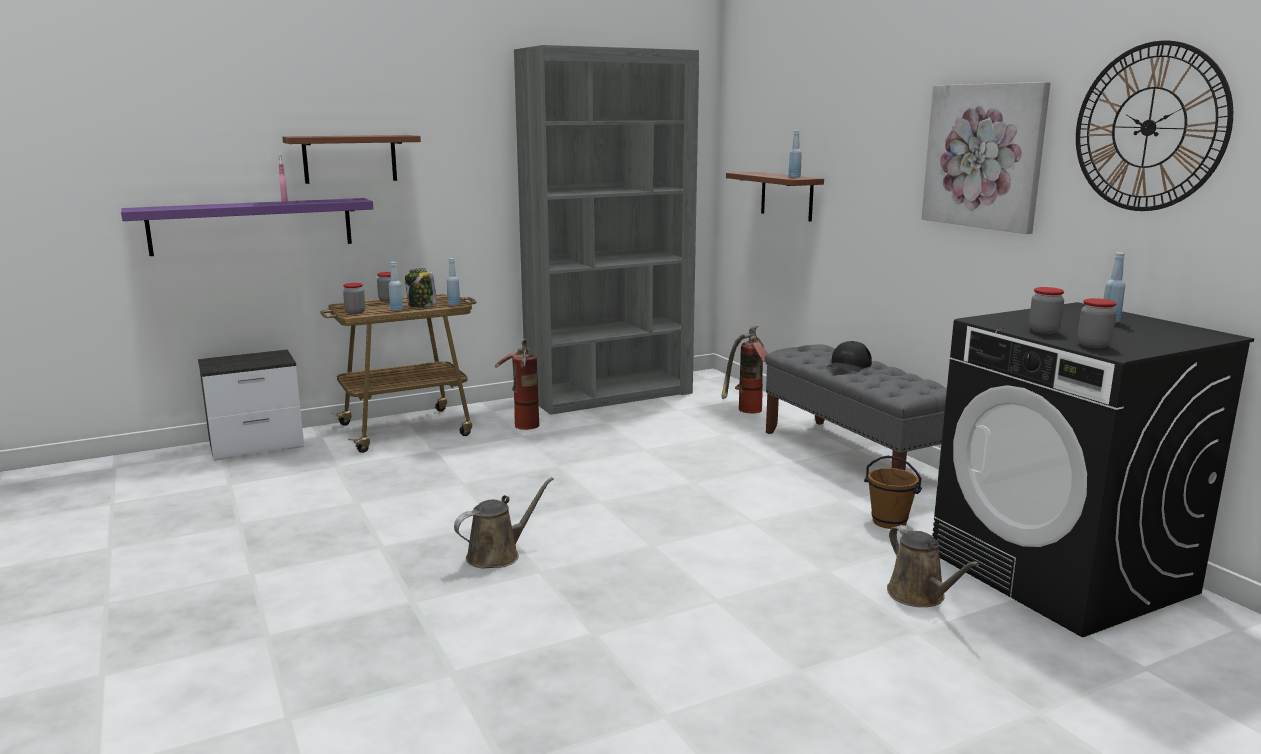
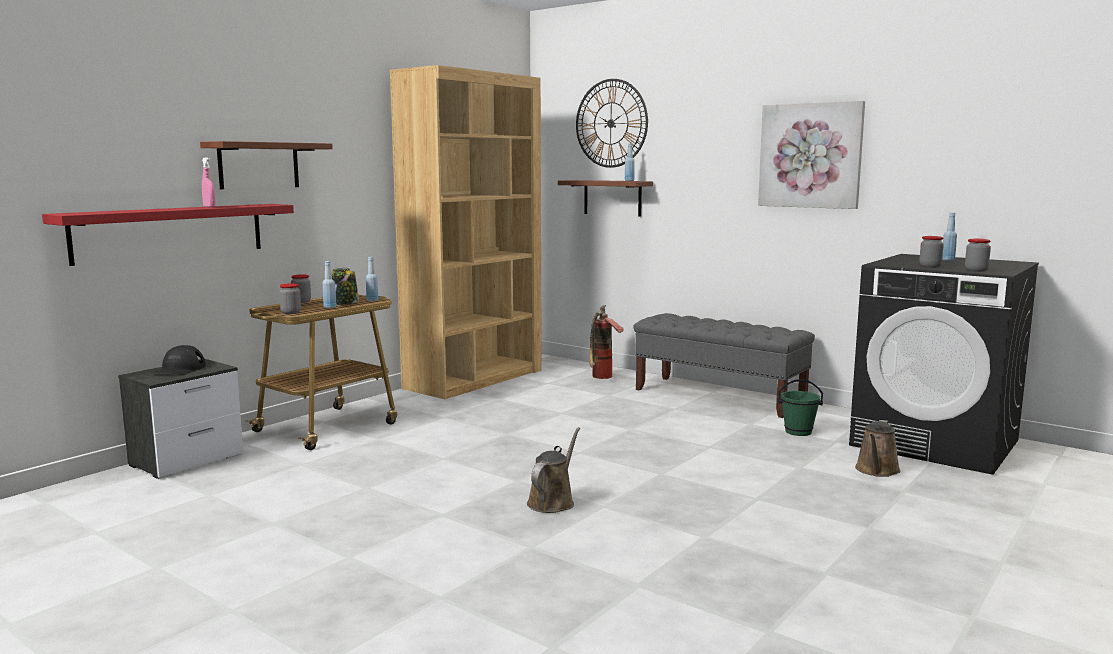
camera: 25 degrees left, 5 degrees down
purple shelf [121,198,373,256] -> red shelf [42,204,294,266]
fire extinguisher [495,339,539,430] -> none
grey bookcase [514,45,699,415] -> brown bookcase [390,65,542,399]
black cap [827,341,872,372] -> black cap moved to [153,345,206,375]
brown bucket [864,455,922,529] -> green bucket [778,380,823,436]
brown watering can [887,525,980,607] -> brown watering can turned 75 degrees clockwise [855,420,901,477]
wall clock [1076,40,1233,211] -> wall clock moved to [576,79,648,168]

